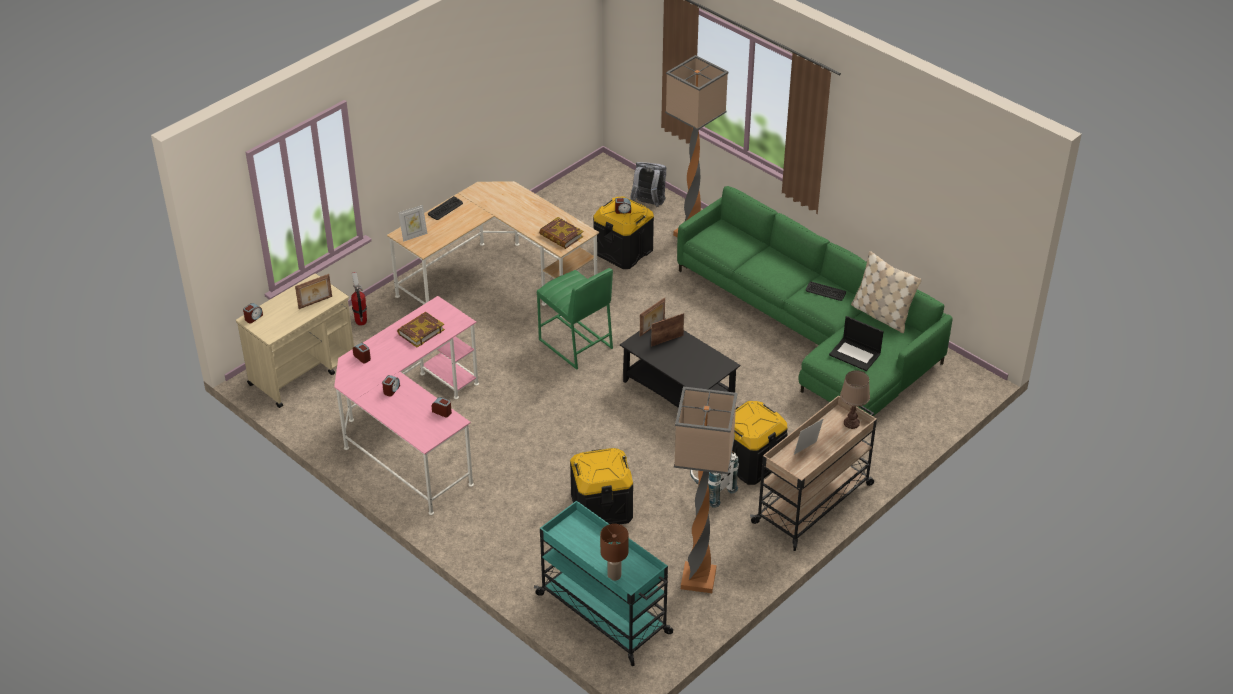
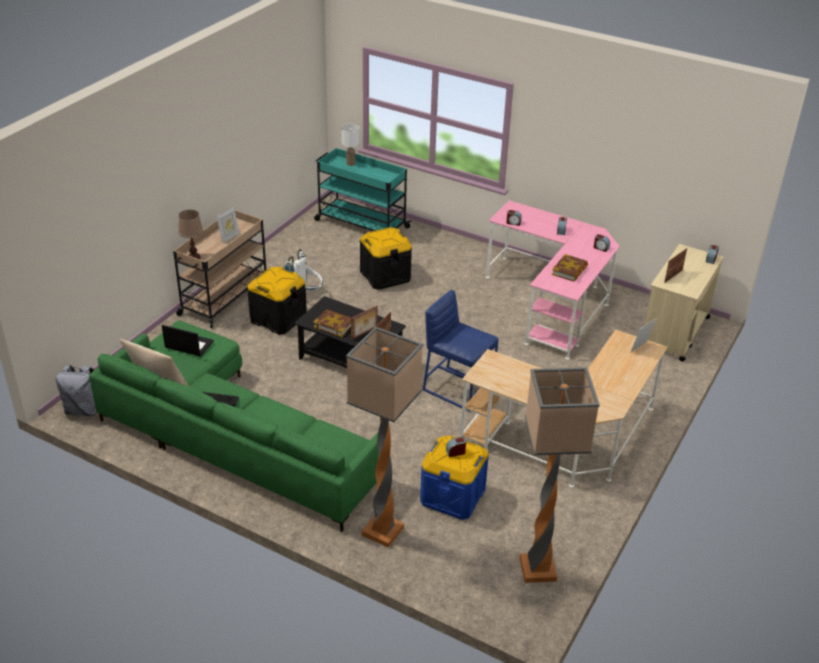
camera: 165 degrees right, 5 degrees down
fire extinguisher [351,272,367,326] -> none
keyboard [428,196,463,220] -> none
green stool [537,268,613,370] -> blue stool [423,290,499,412]
book [539,217,583,249] -> book moved to [313,309,351,337]
black storage box [593,196,654,269] -> blue storage box [420,435,489,520]
brown table lamp [600,524,629,581] -> white table lamp [341,124,360,166]
grey backpack [631,162,667,207] -> grey backpack moved to [56,365,96,416]
floor lamp [674,387,737,593] -> floor lamp moved to [520,367,600,583]

